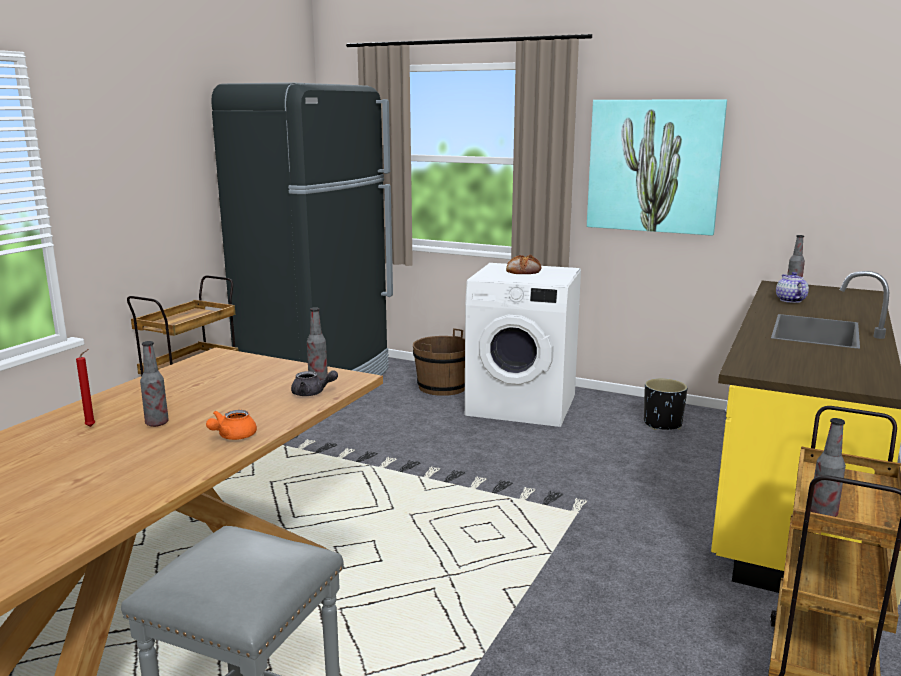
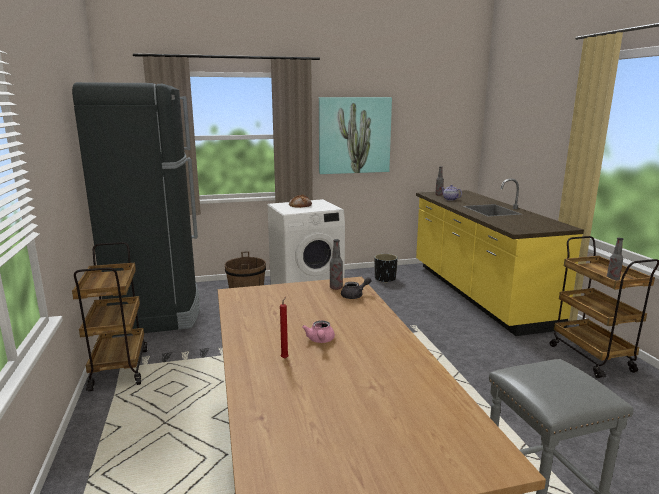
camera: 40 degrees left, 0 degrees up
bottle [140,341,169,427] -> pink teapot [302,320,335,343]
orange teapot [206,410,257,440] -> none

